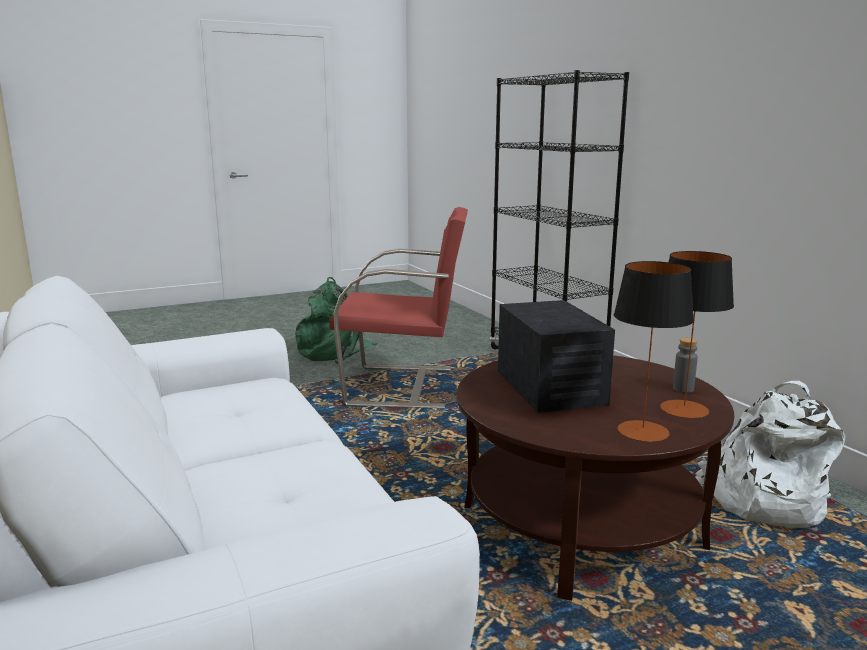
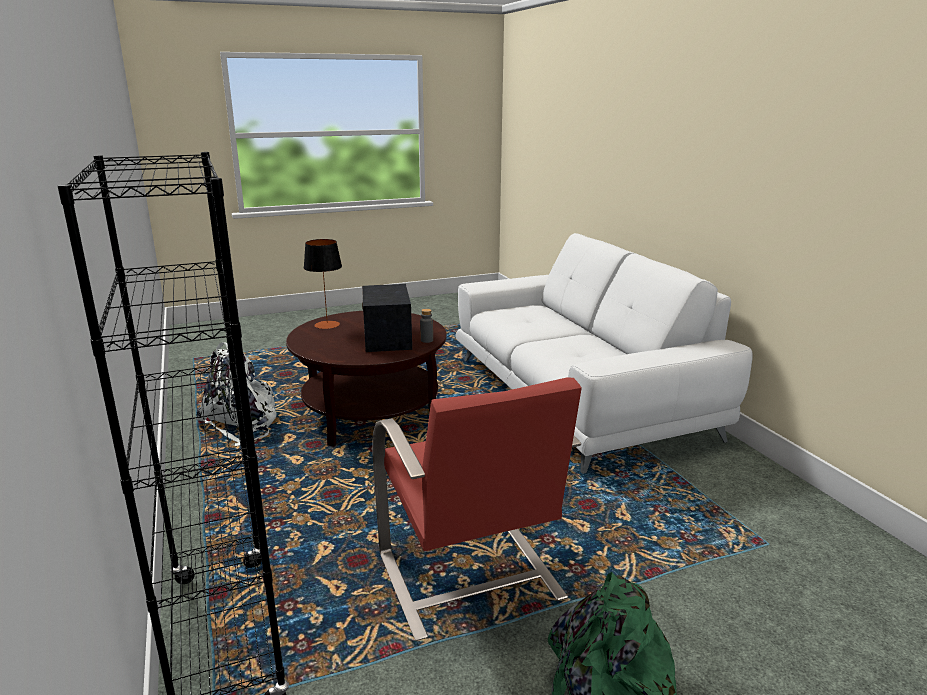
camera: 175 degrees left, 5 degrees up
red armchair [329,207,468,408] -> red armchair turned 120 degrees counterclockwise [372,377,582,641]
table lamp [614,261,694,442] -> none
grey bottle [673,338,698,393] -> grey bottle moved to [420,309,433,343]

